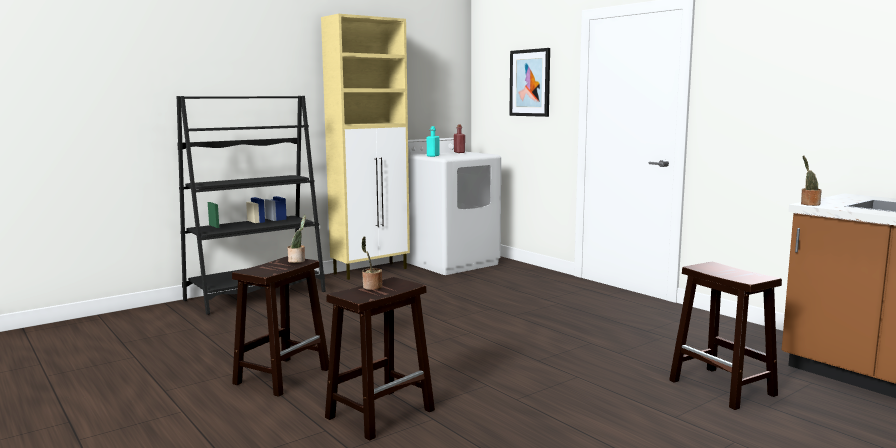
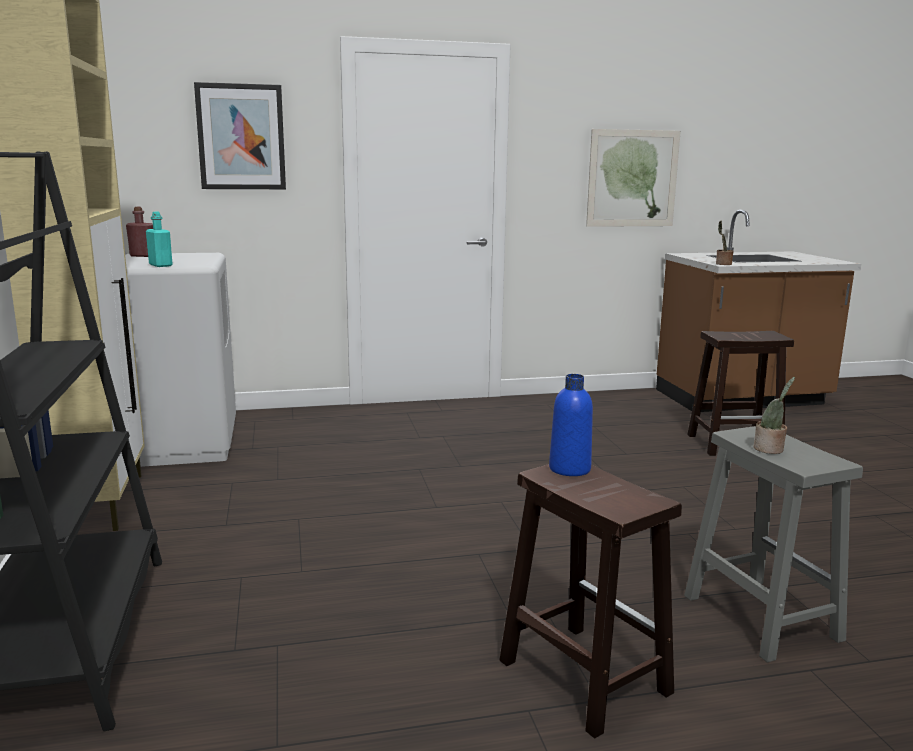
camera: 65 degrees left, 5 degrees up
potted plant [288,215,306,263] -> blue bottle [549,374,593,476]
brown stool [325,277,435,441] -> grey stool [684,426,863,663]
none -> picture [586,129,681,227]

